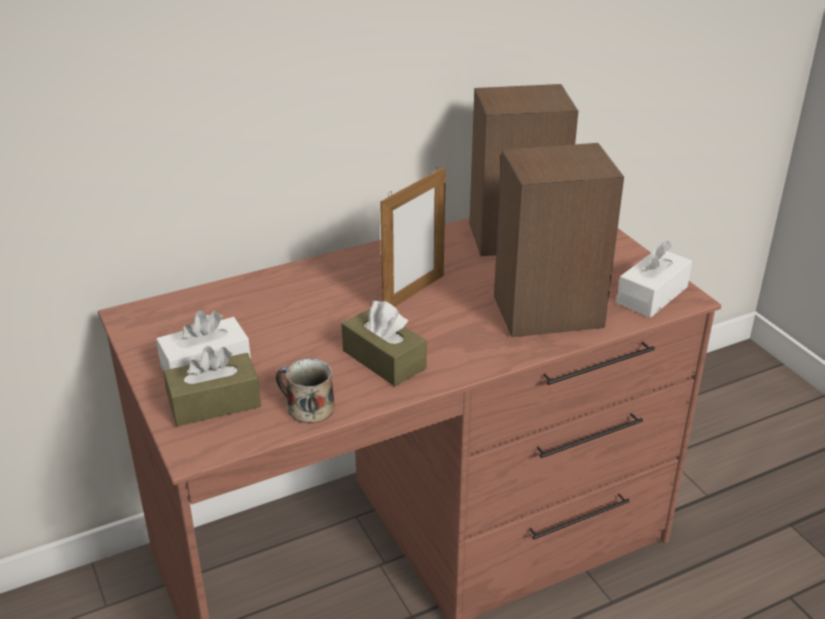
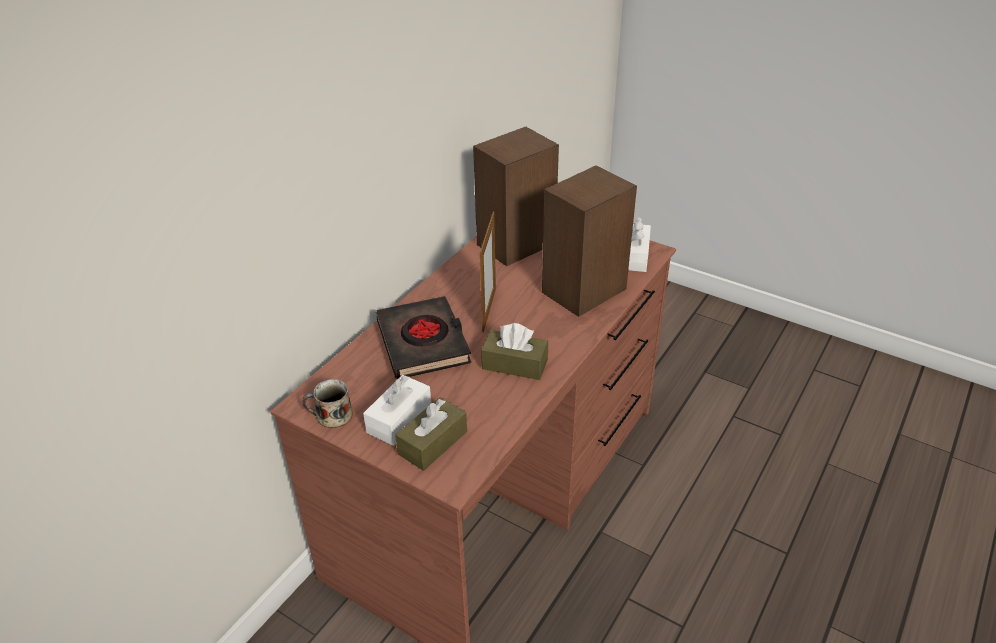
camera: 30 degrees left, 5 degrees up
mug [276,358,335,424] -> mug moved to [303,379,353,428]
none -> black book [376,296,471,379]

